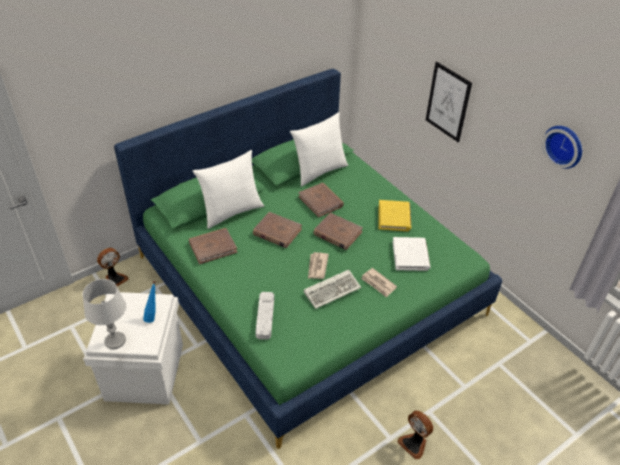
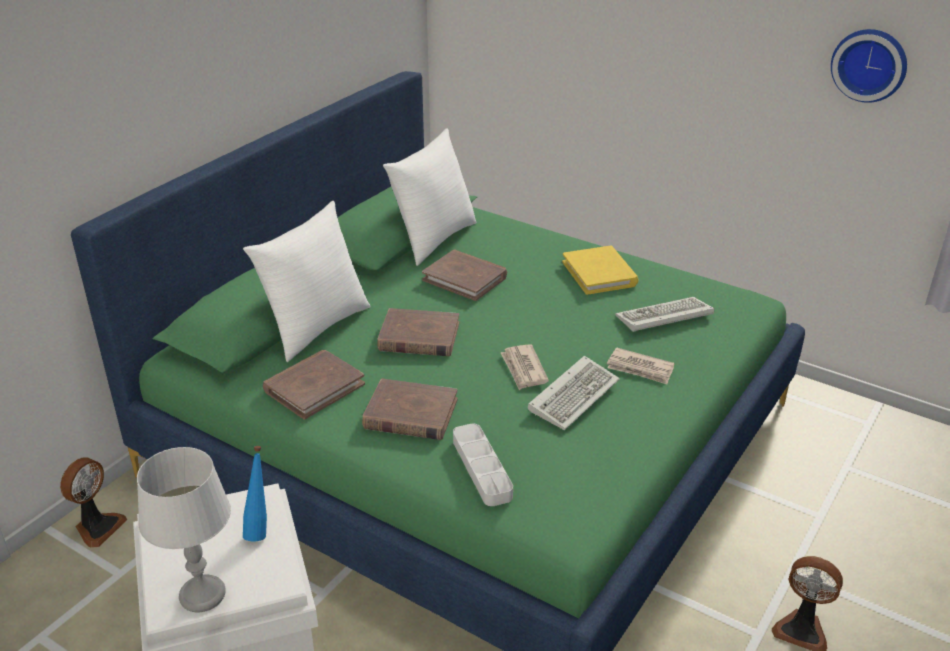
camera: 20 degrees left, 10 degrees down
brown book [314,213,363,250] -> brown book moved to [362,379,458,440]
white book [393,237,431,271] -> keyboard [615,297,714,332]
picture [426,62,472,142] -> none

